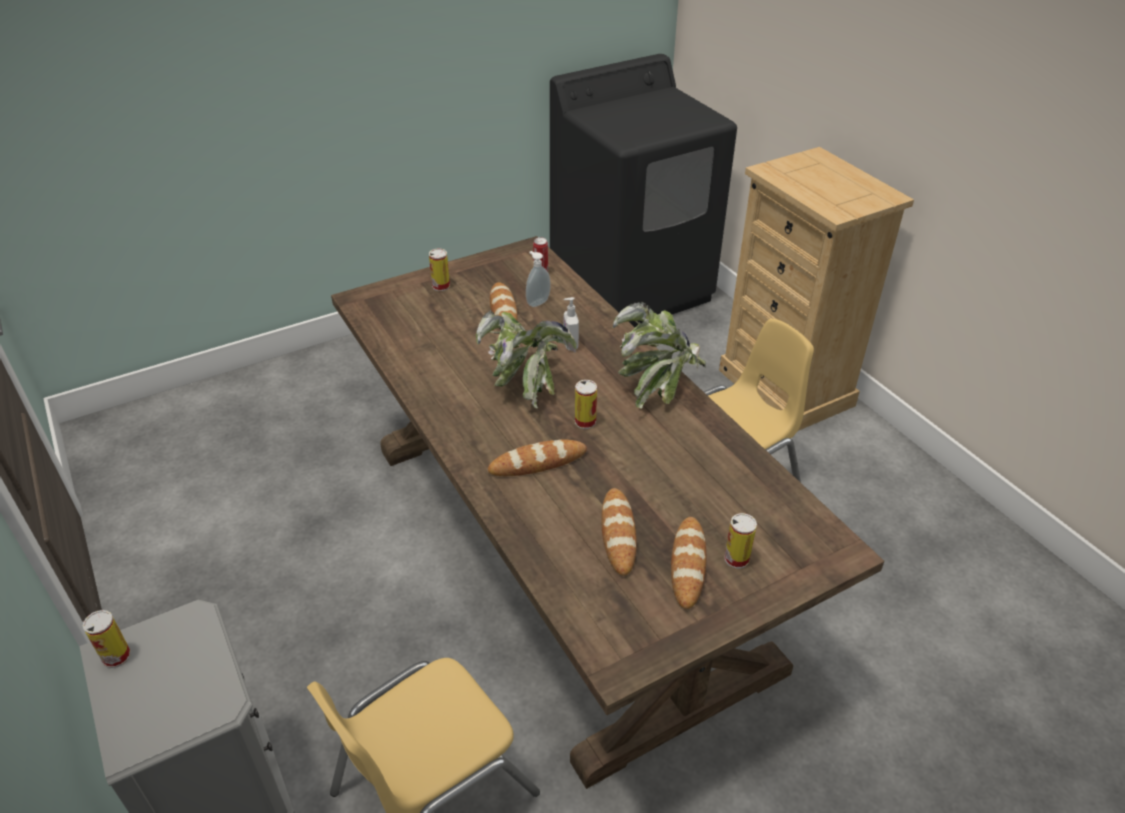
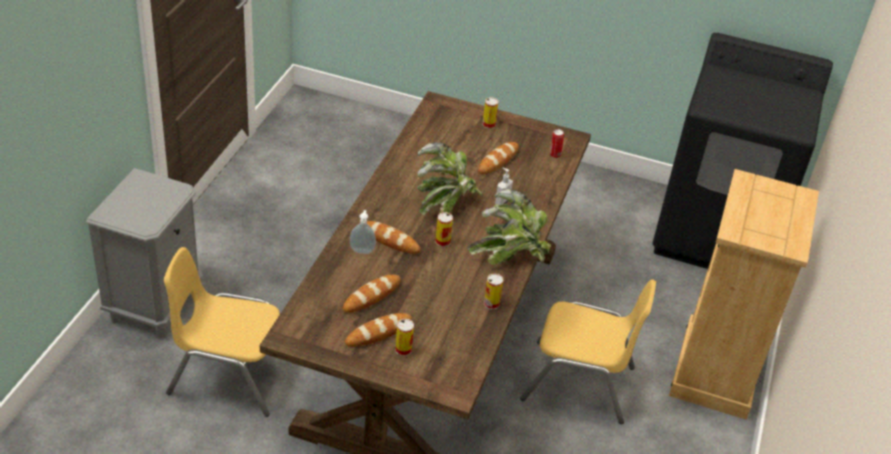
camera: 45 degrees right, 0 degrees up
can [83,610,131,668] -> can moved to [484,273,503,310]
soap dispenser [526,251,551,307] -> soap dispenser moved to [350,210,376,254]

